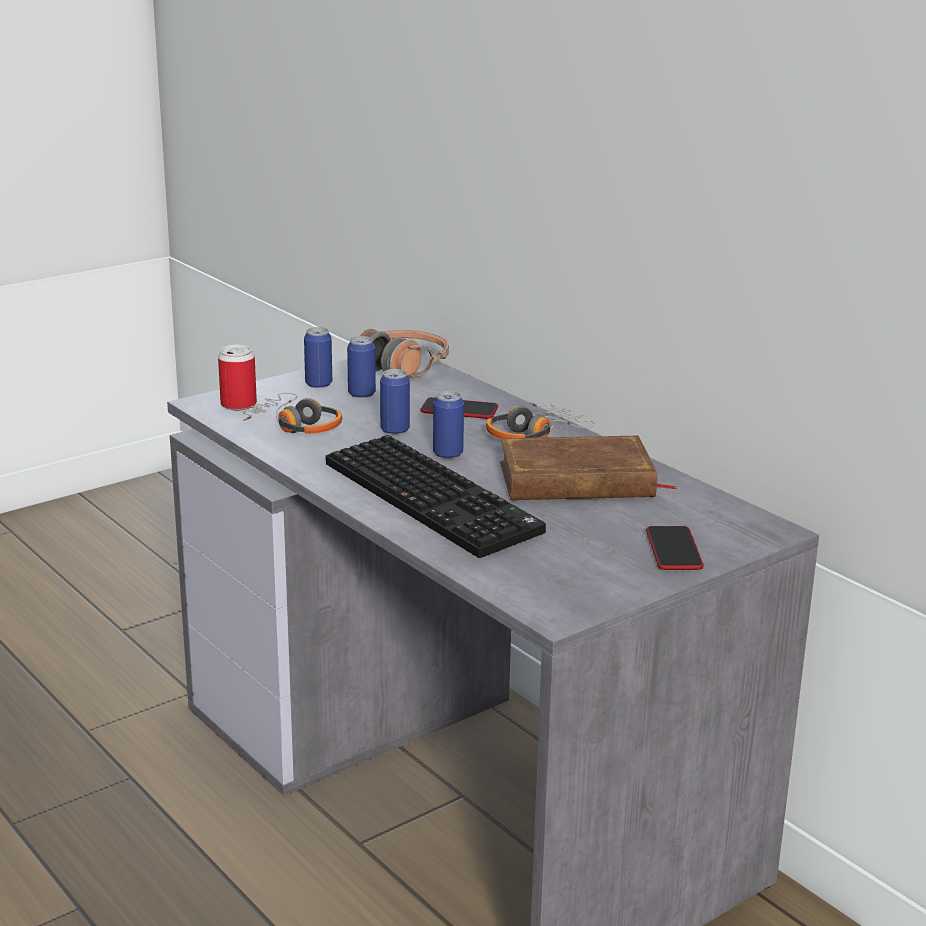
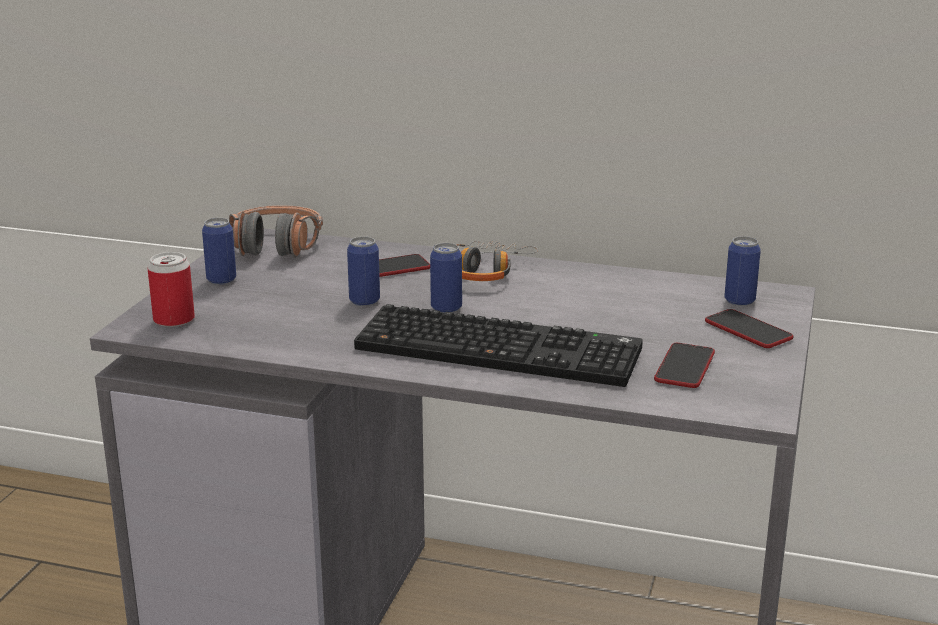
camera: 35 degrees left, 0 degrees up
headphones [243,393,342,434] -> none
can [347,336,376,398] -> can moved to [724,236,761,306]
brown book [500,436,677,500] -> none
none -> phone [654,343,715,388]

